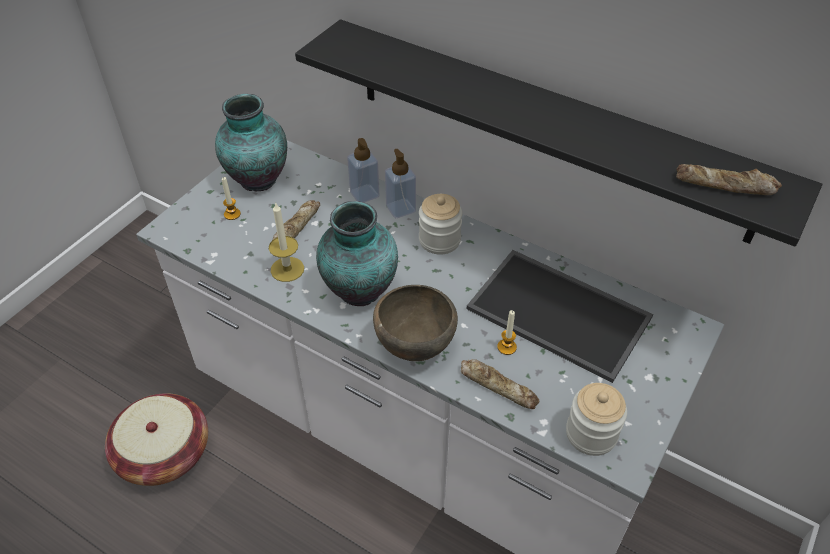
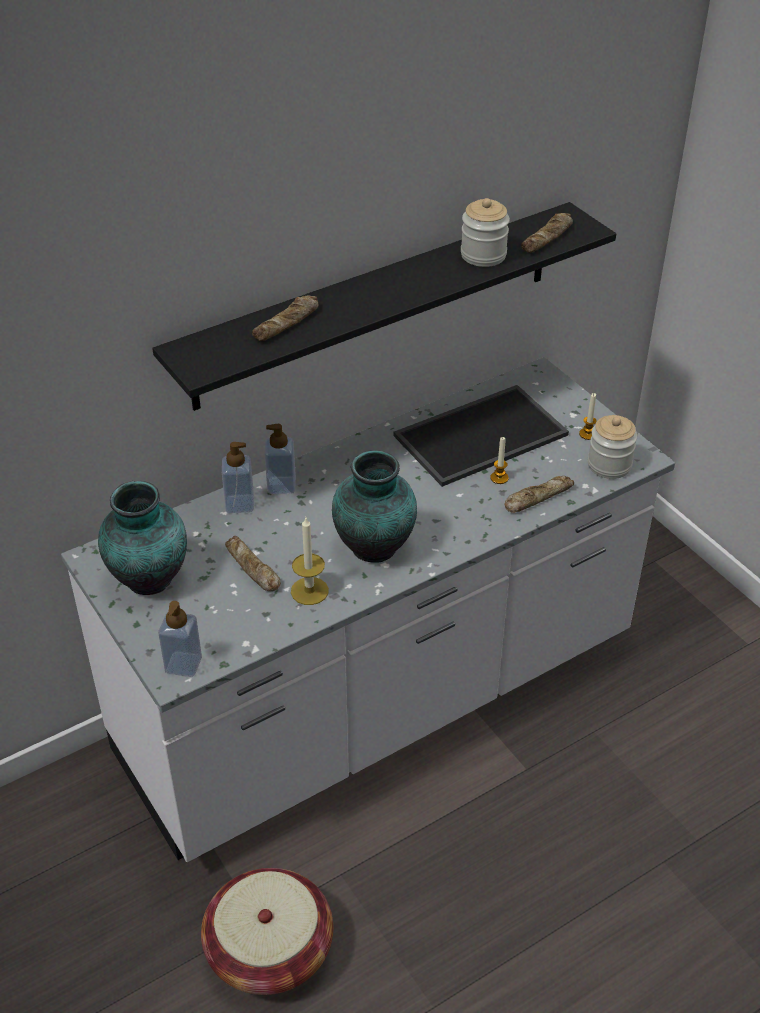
camera: 65 degrees left, 5 degrees down
candle [222,177,241,220] -> candle moved to [579,393,597,440]
brown bowl [373,285,458,361] -> none
jar [419,194,463,255] -> jar moved to [461,198,510,267]
none -> soap dispenser [158,601,202,677]
none -> bread [252,295,319,341]

